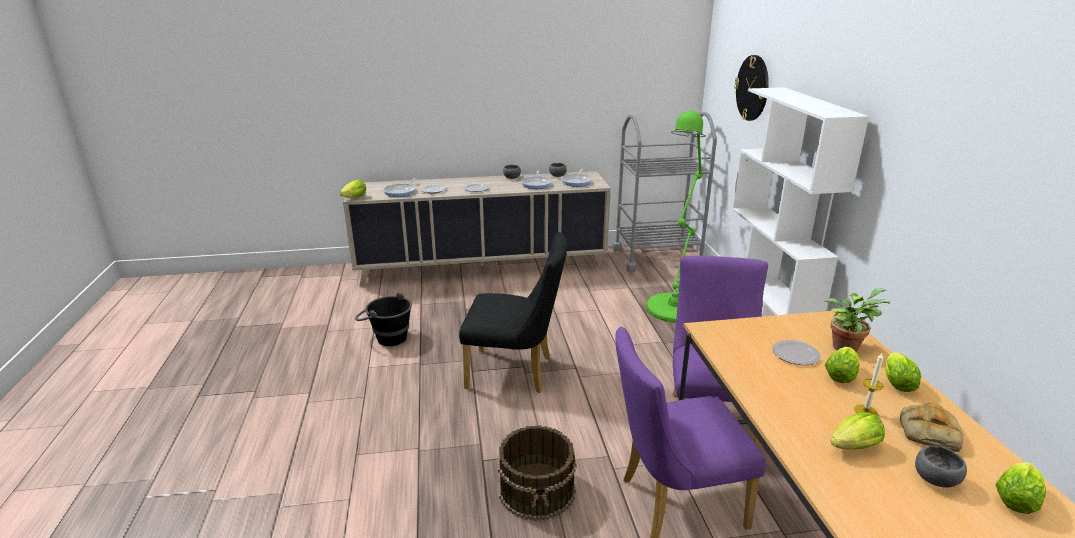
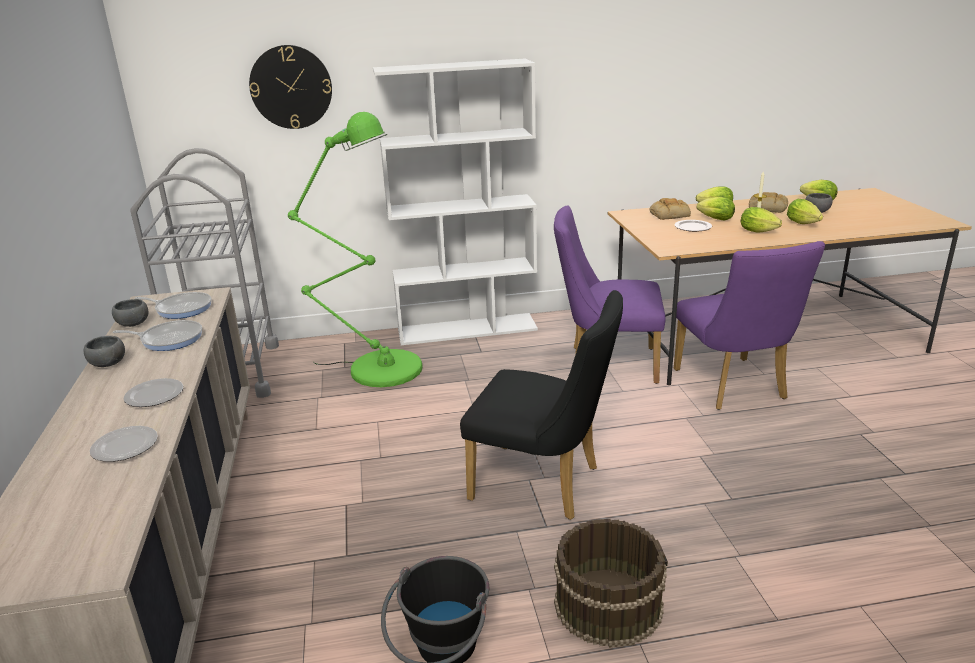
camera: 90 degrees left, 0 degrees up
lettuce [340,180,366,198] -> lettuce moved to [740,207,782,233]
frying pan [383,178,417,197] -> none
black chair [459,232,567,393] -> black chair turned 105 degrees clockwise [460,290,623,520]
brown bucket [497,426,577,521] -> brown bucket moved to [554,519,668,648]
potted plant [825,288,890,352] -> bread [649,198,691,220]

